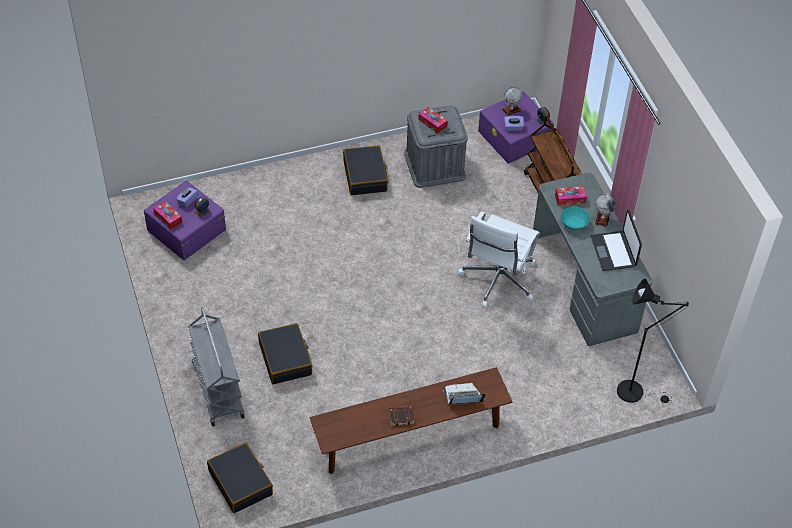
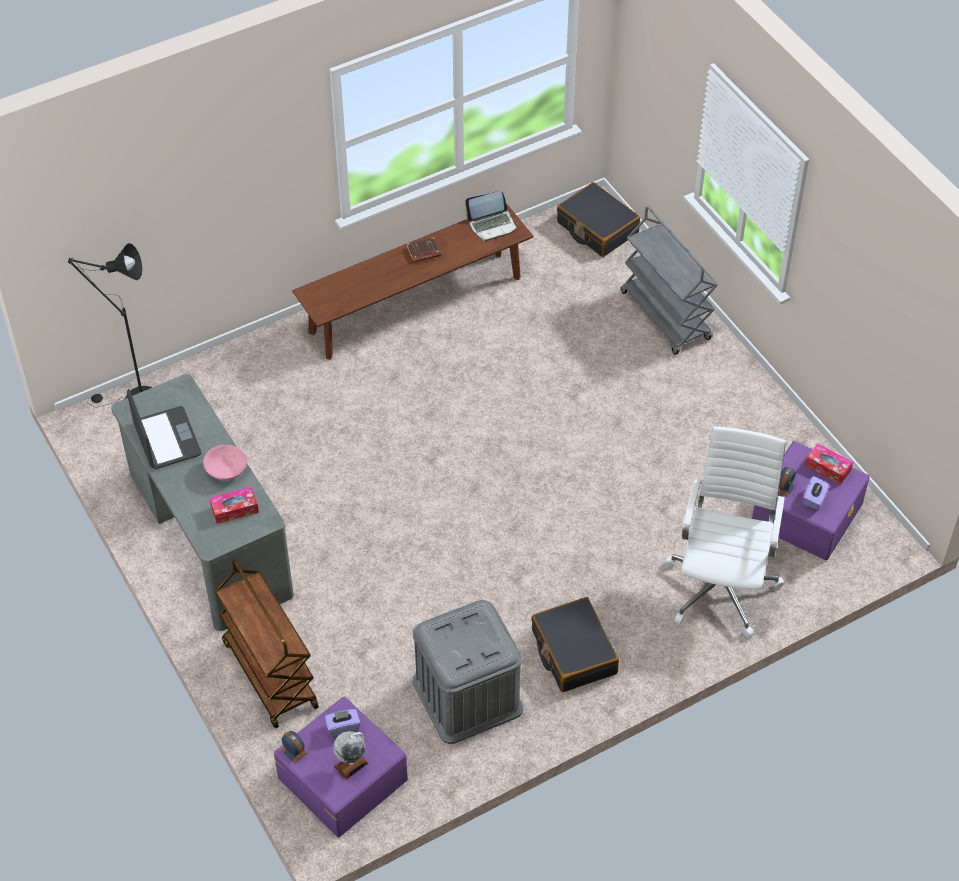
camera: 170 degrees right, 0 degrees up
black suitcase [258,323,312,384] -> none
tissue box [418,107,448,134] -> none
laptop [443,383,485,404] -> laptop moved to [465,191,518,242]
white office chair [458,211,540,308] -> white office chair moved to [664,426,786,638]
turquoise bowl [561,207,590,230] -> pink bowl [203,445,247,480]
globe [595,193,615,227] -> none

